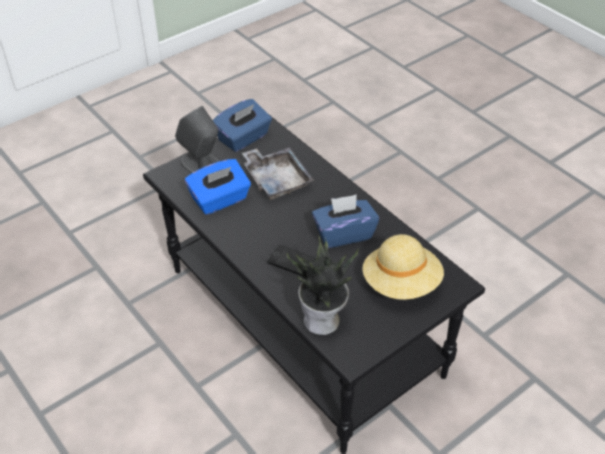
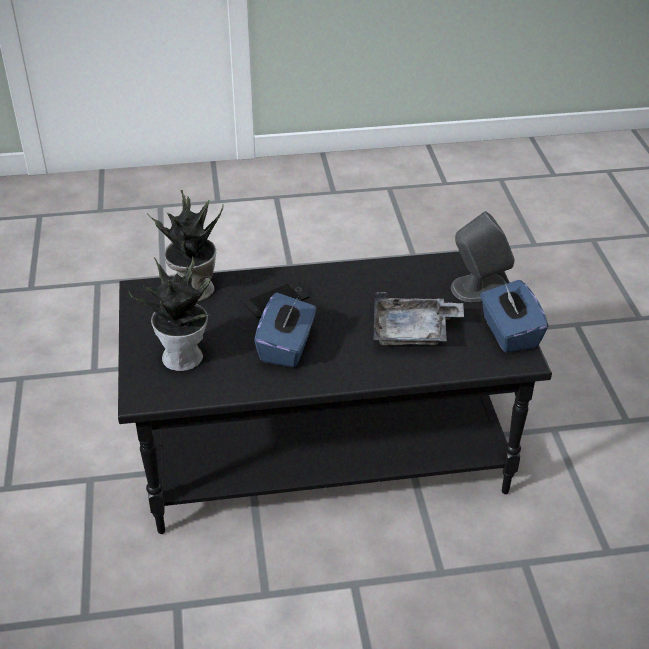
camera: 120 degrees right, 5 degrees down
blue tissue box [185,159,251,215] -> none
beige hat [362,234,444,300] -> potted plant [129,256,211,371]

